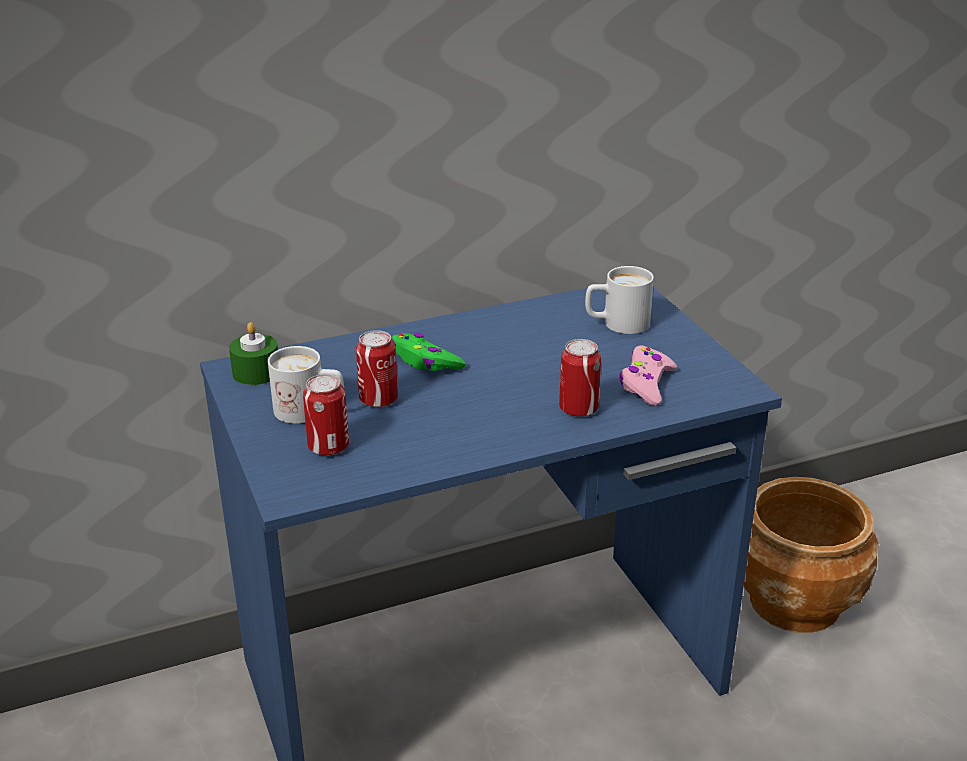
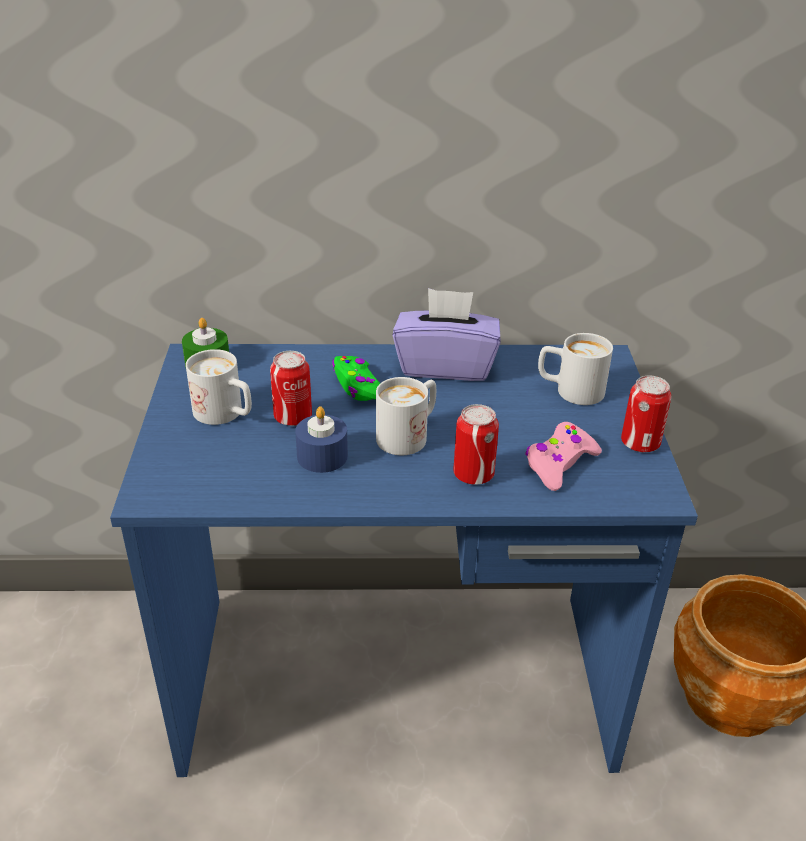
camera: 20 degrees right, 5 degrees up
can [303,374,349,456] -> can moved to [621,375,671,452]
none -> blue candle [295,406,348,473]
none -> white mug [376,377,436,455]
none -> purple tissue box [392,288,501,381]

